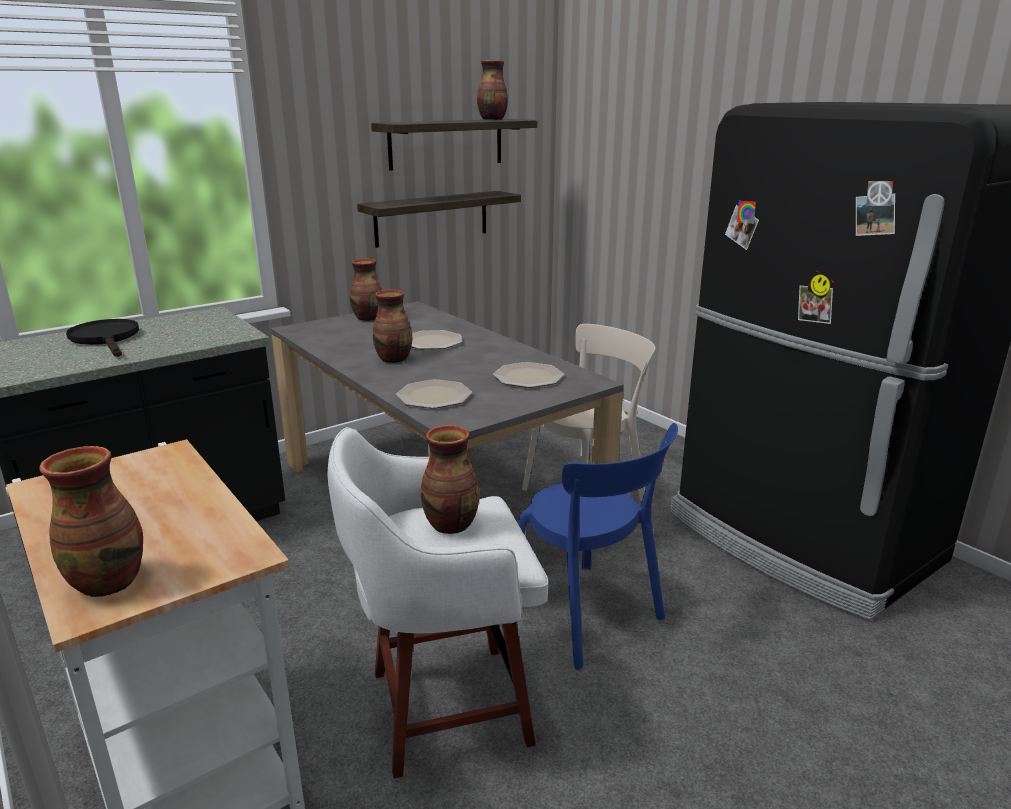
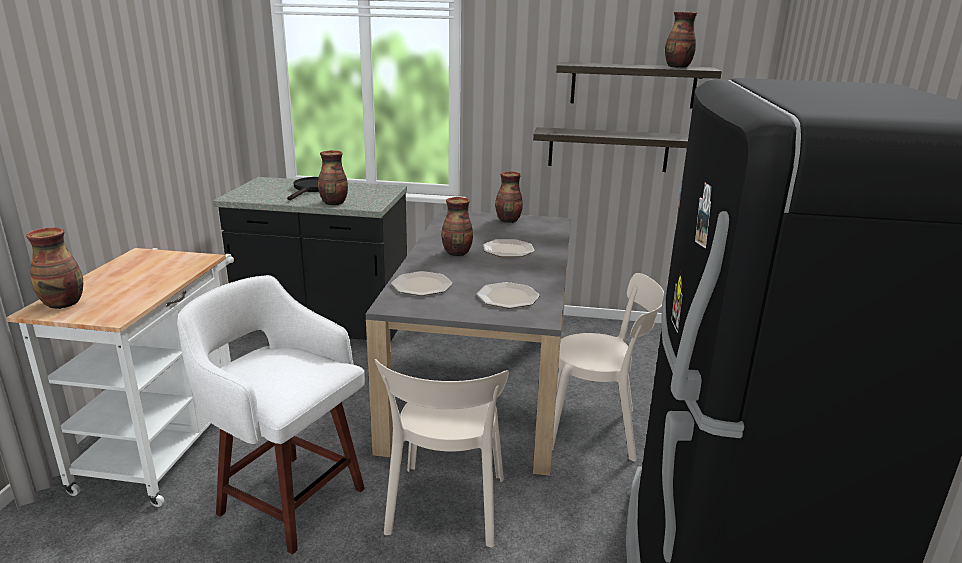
camera: 45 degrees right, 0 degrees up
vase [421,425,479,534] -> vase moved to [318,150,348,205]
blue chair [518,423,678,670] -> beige chair [375,359,509,547]

